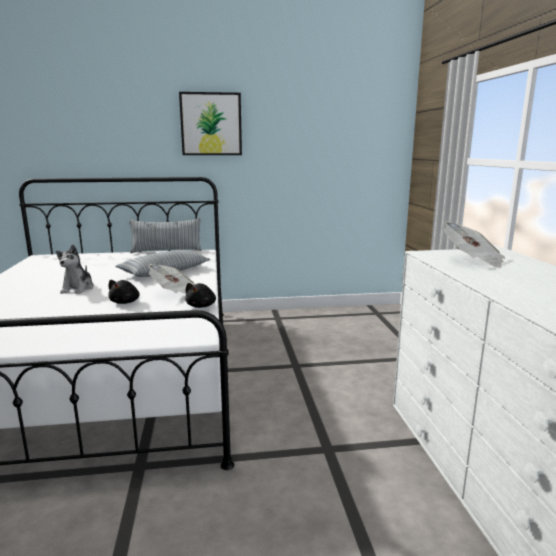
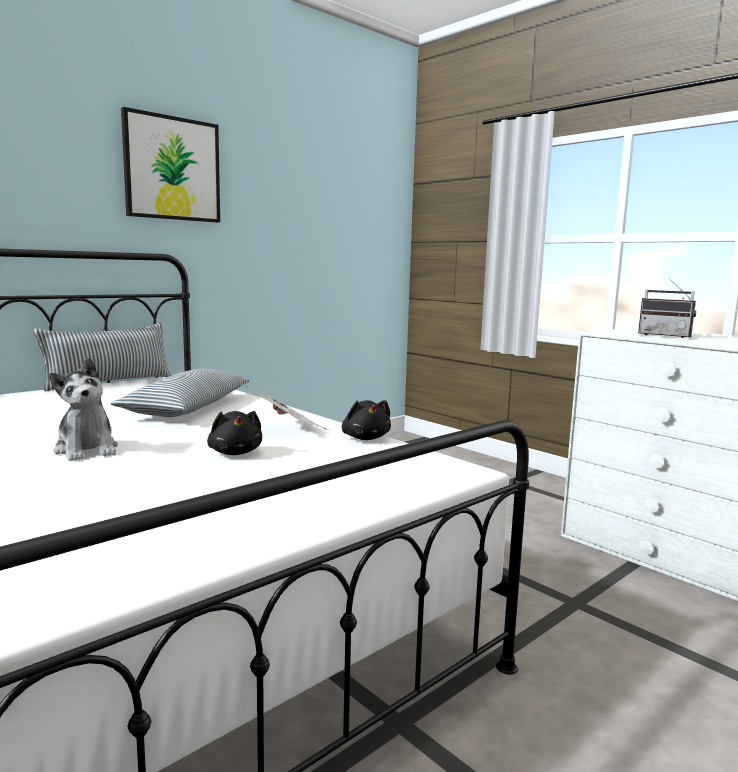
camera: 35 degrees left, 5 degrees down
newspaper [443,222,505,268] -> radio [638,278,696,338]

